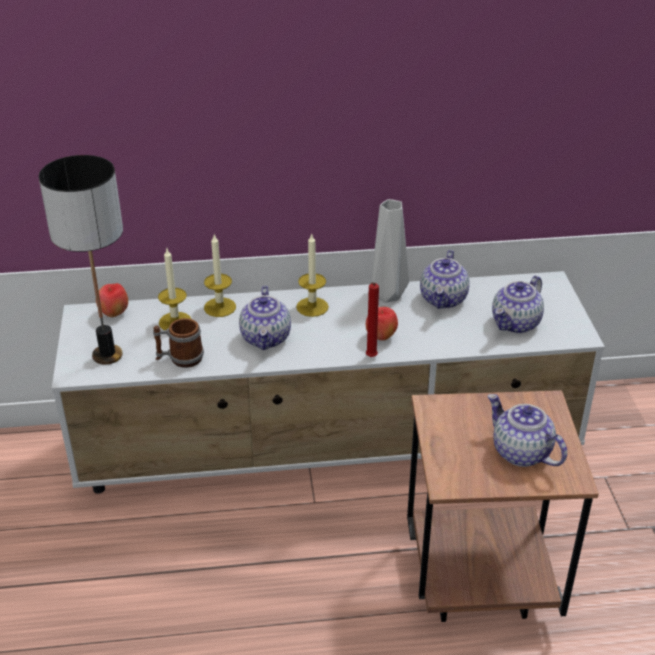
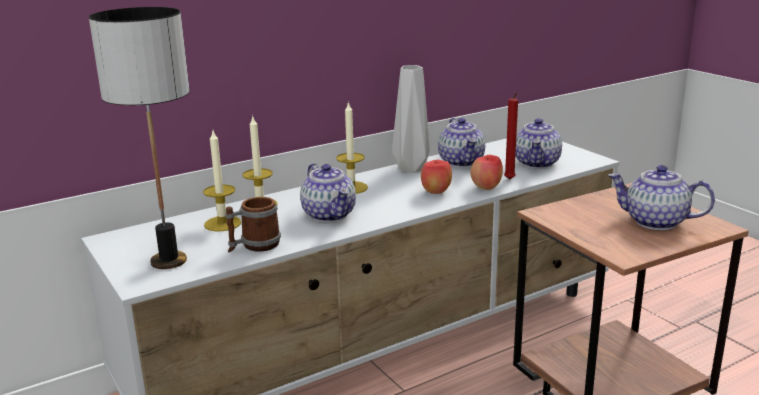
camera: 25 degrees left, 15 degrees down
apple [96,283,128,317] -> apple moved to [470,155,503,190]
red candle [366,282,379,357] -> red candle moved to [504,93,518,180]

